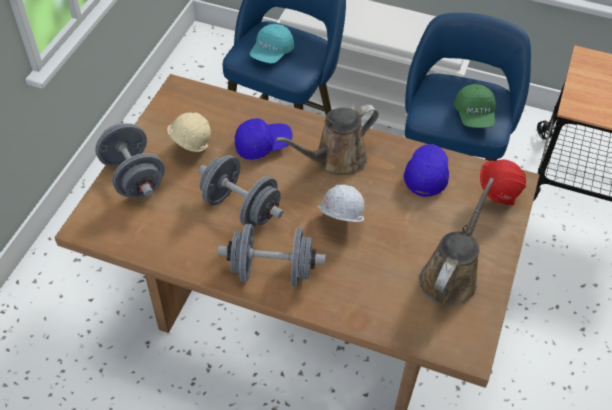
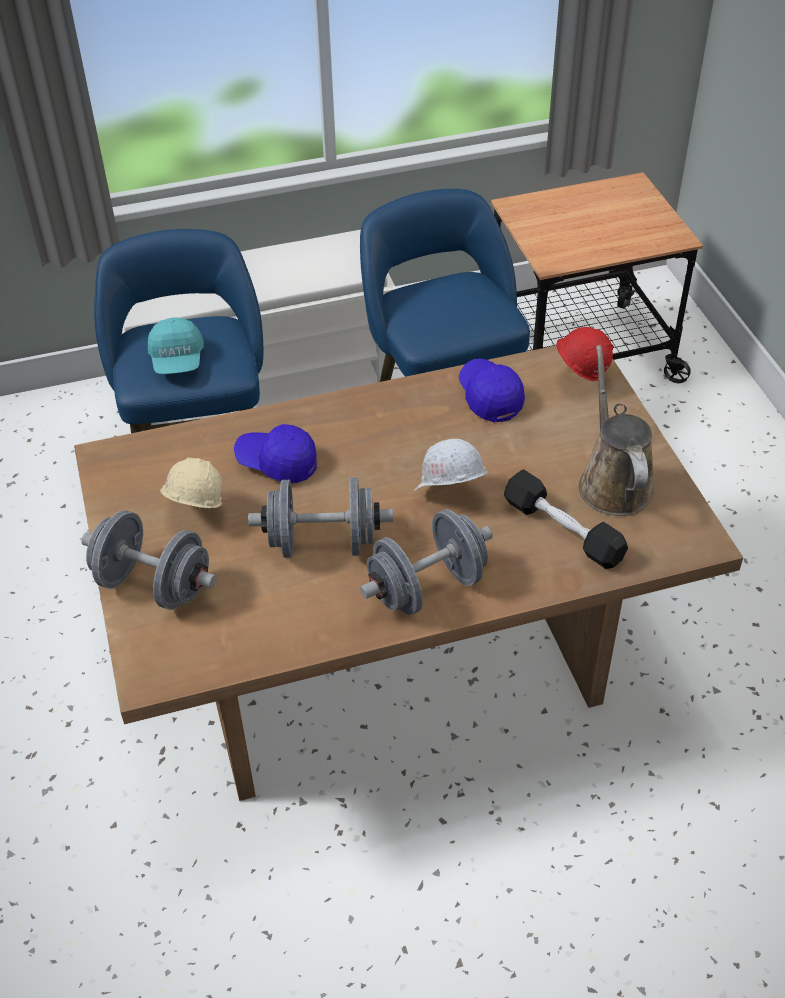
camera: 35 degrees left, 5 degrees down
blue cap [235,118,293,160] -> blue cap turned 105 degrees counterclockwise [234,424,317,483]
brown watering can [275,105,379,175] -> none
green cap [454,84,496,128] -> none
none -> black dumbbell [504,469,628,569]

